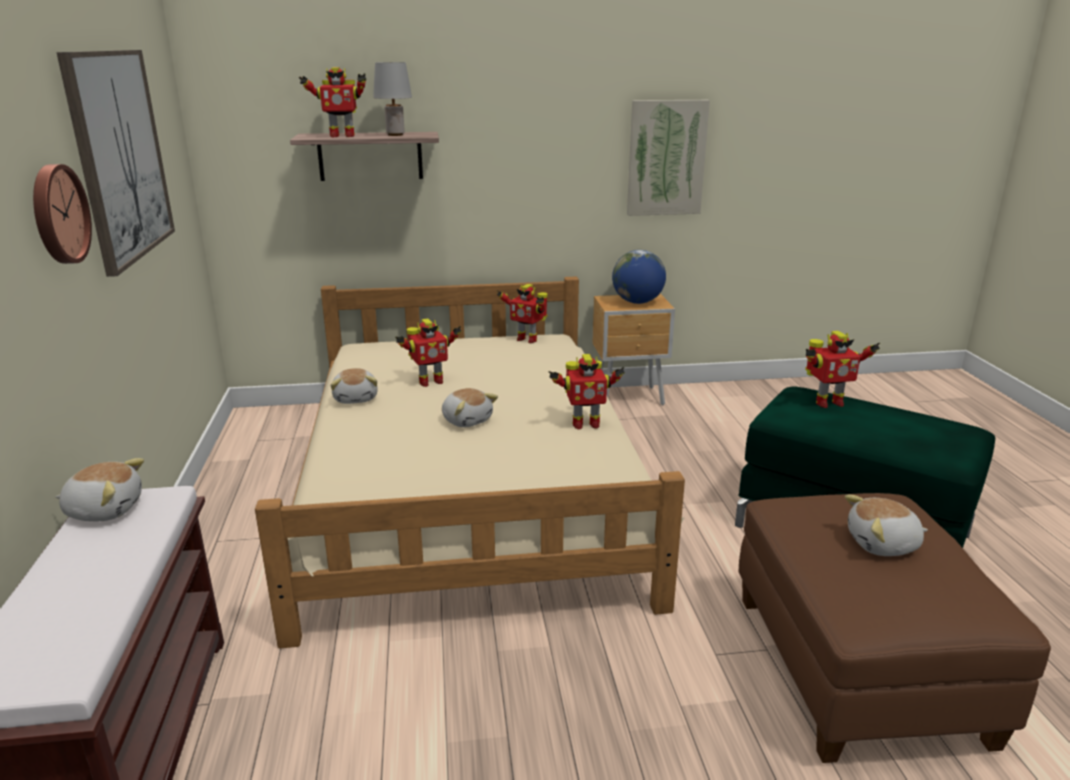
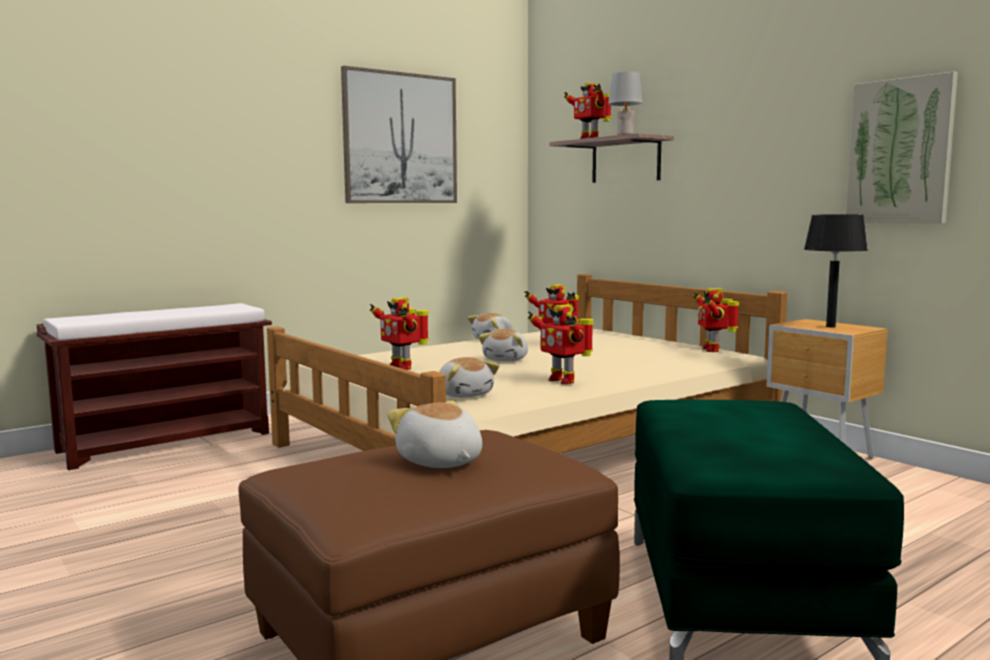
camera: 60 degrees right, 15 degrees down
wall clock [33,164,92,264] -> none
plush toy [56,458,144,521] -> plush toy moved to [439,357,500,398]
globe [612,250,666,304] -> black table lamp [804,214,868,328]
toy robot [805,331,880,408] -> toy robot moved to [370,297,429,370]

